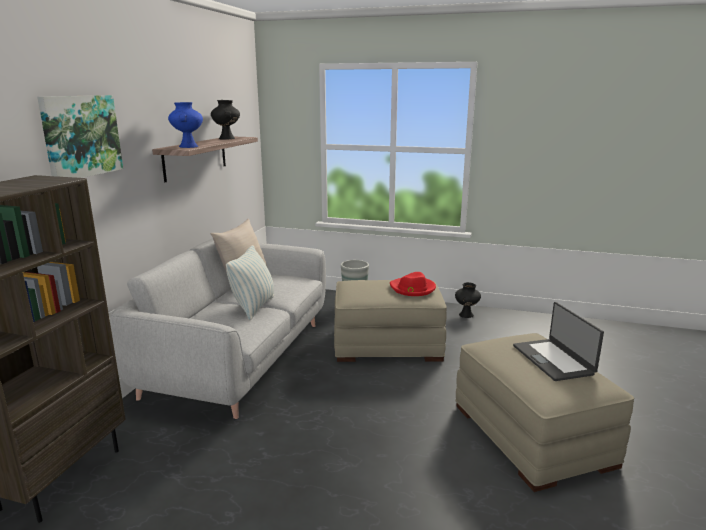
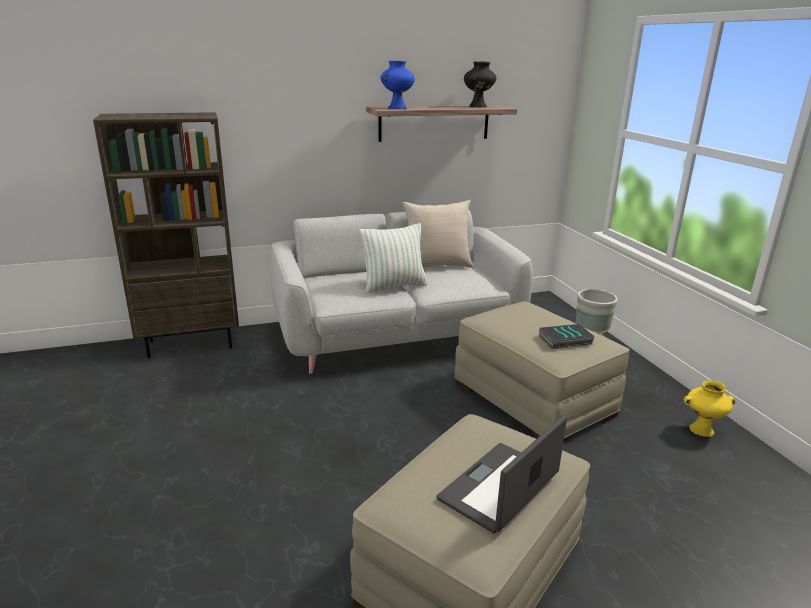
camera: 55 degrees right, 5 degrees up
picture [37,95,123,178] -> none
red hat [390,272,436,296] -> book [539,324,595,349]
black vase [455,282,481,318] -> yellow vase [684,380,736,437]

